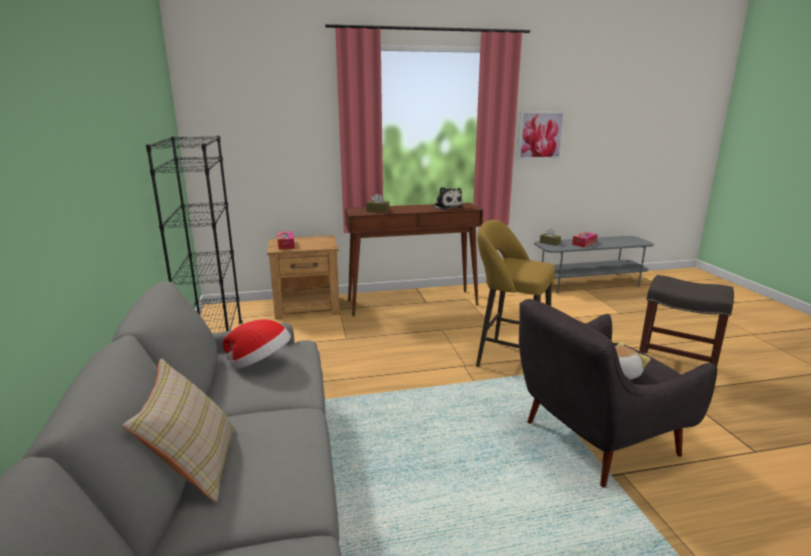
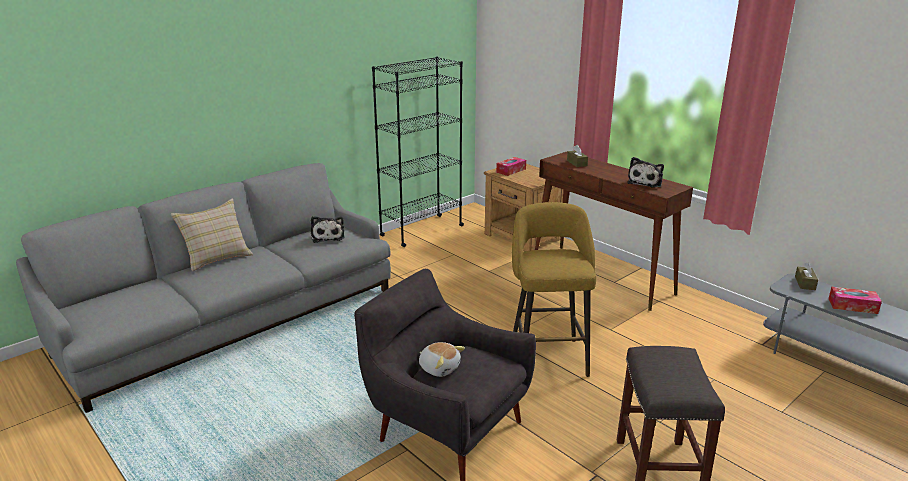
camera: 60 degrees right, 5 degrees up
hat [223,319,291,368] -> plush toy [311,216,345,243]
picture [517,111,565,160] -> none

